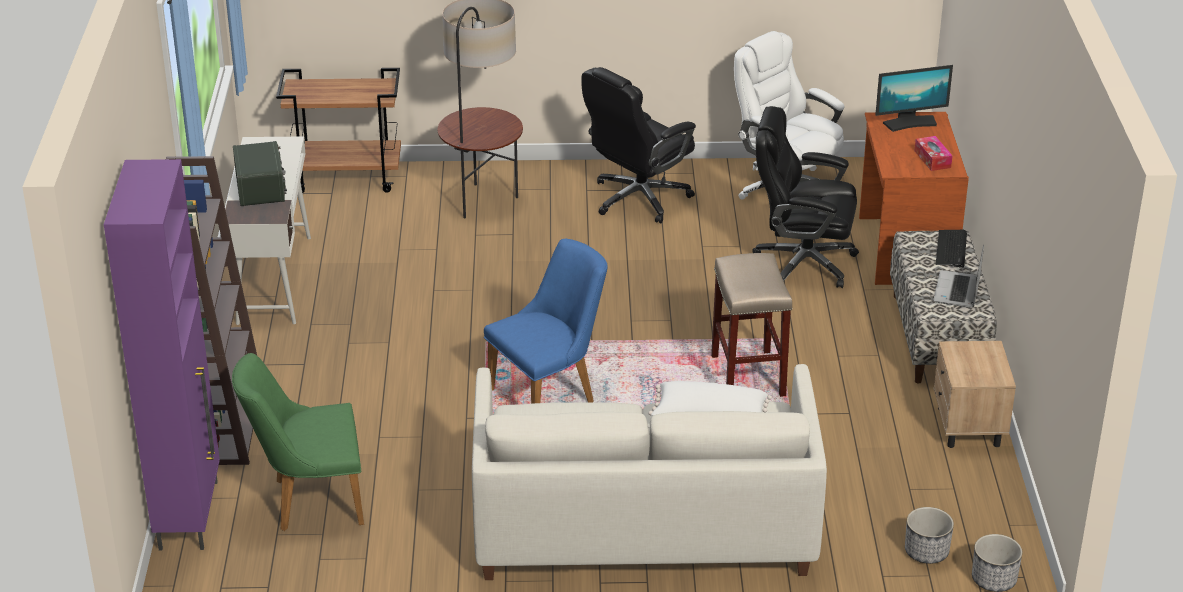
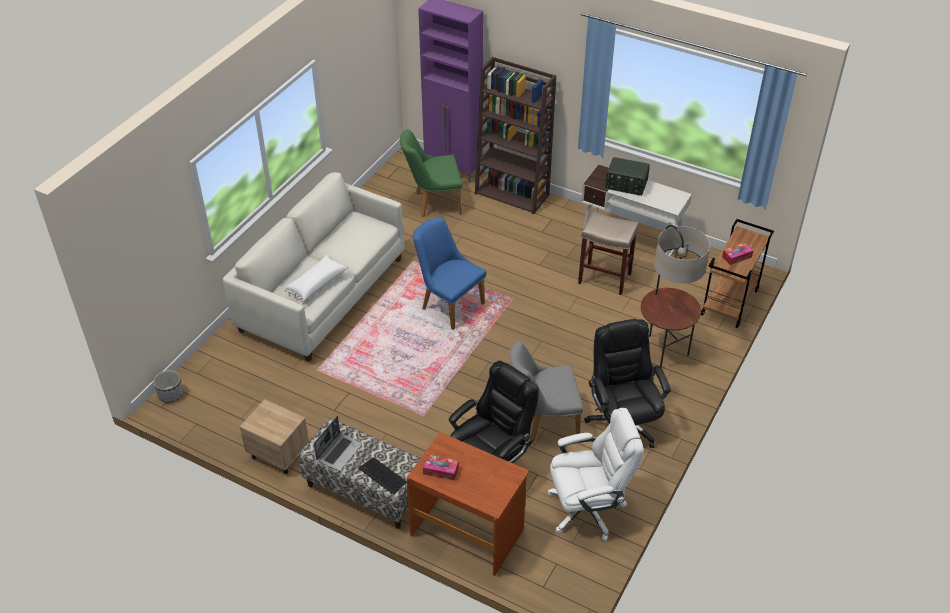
camera: 120 degrees right, 10 degrees up
green chair [232,353,364,531] -> green chair turned 120 degrees counterclockwise [400,129,462,217]
blue chair [484,239,608,404] -> blue chair turned 135 degrees clockwise [413,217,486,330]
beige stool [711,253,793,397] -> beige stool moved to [578,211,639,295]
monitor [875,65,953,132] -> none
planter [905,507,954,564] -> none
laptop [933,244,984,308] -> laptop turned 75 degrees clockwise [314,416,362,471]
none -> grey chair [509,341,584,443]
none -> tissue box [722,243,753,265]

